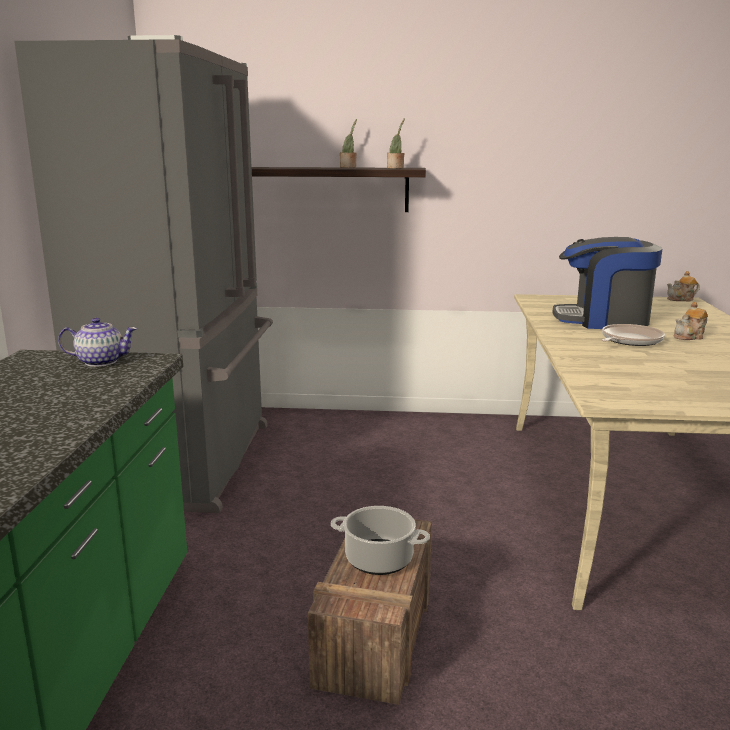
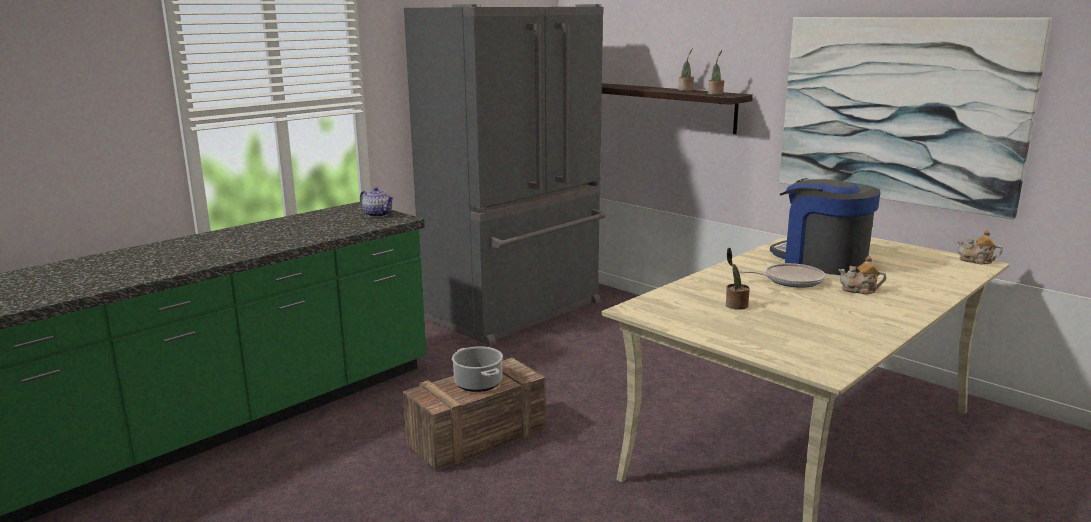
camera: 40 degrees right, 0 degrees up
none -> potted plant [726,248,750,310]
none -> picture [779,17,1052,219]

